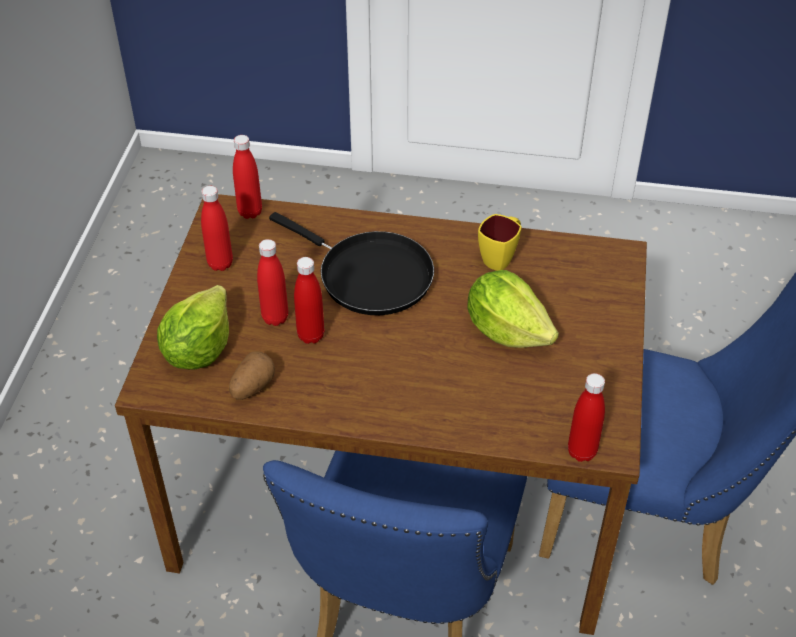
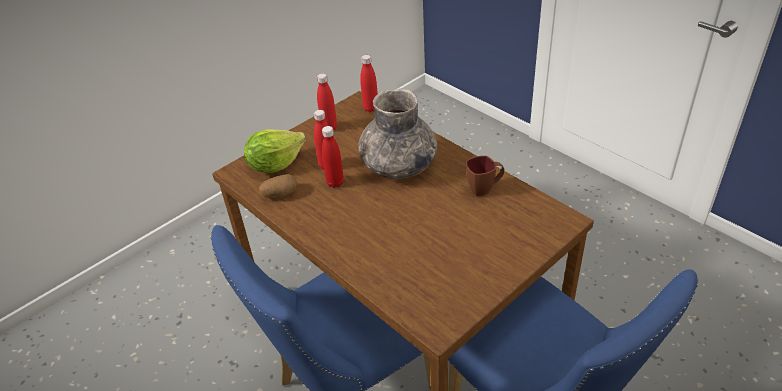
camera: 40 degrees right, 5 degrees down
black frying pan [269,212,434,315] -> grey vase [358,88,437,179]
lettuce [467,270,559,348] -> none
yellow mug [478,214,522,271] -> brown mug [466,156,505,196]
red bottle [568,373,605,462] -> none

